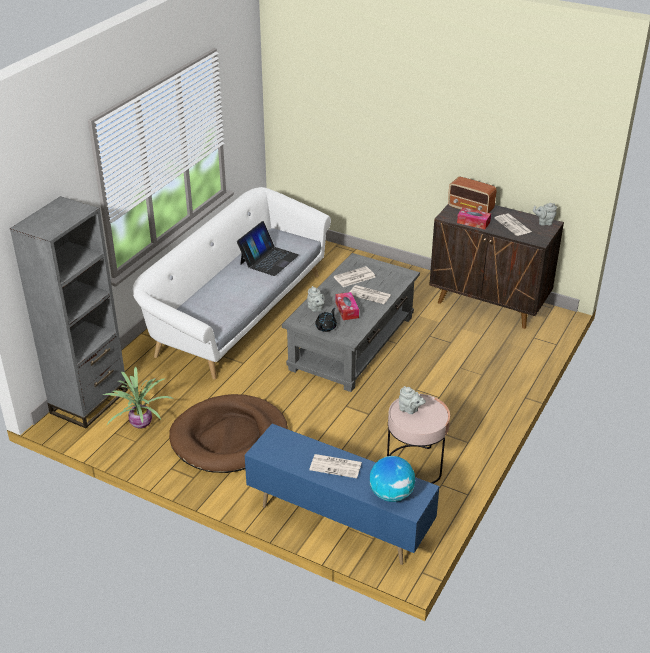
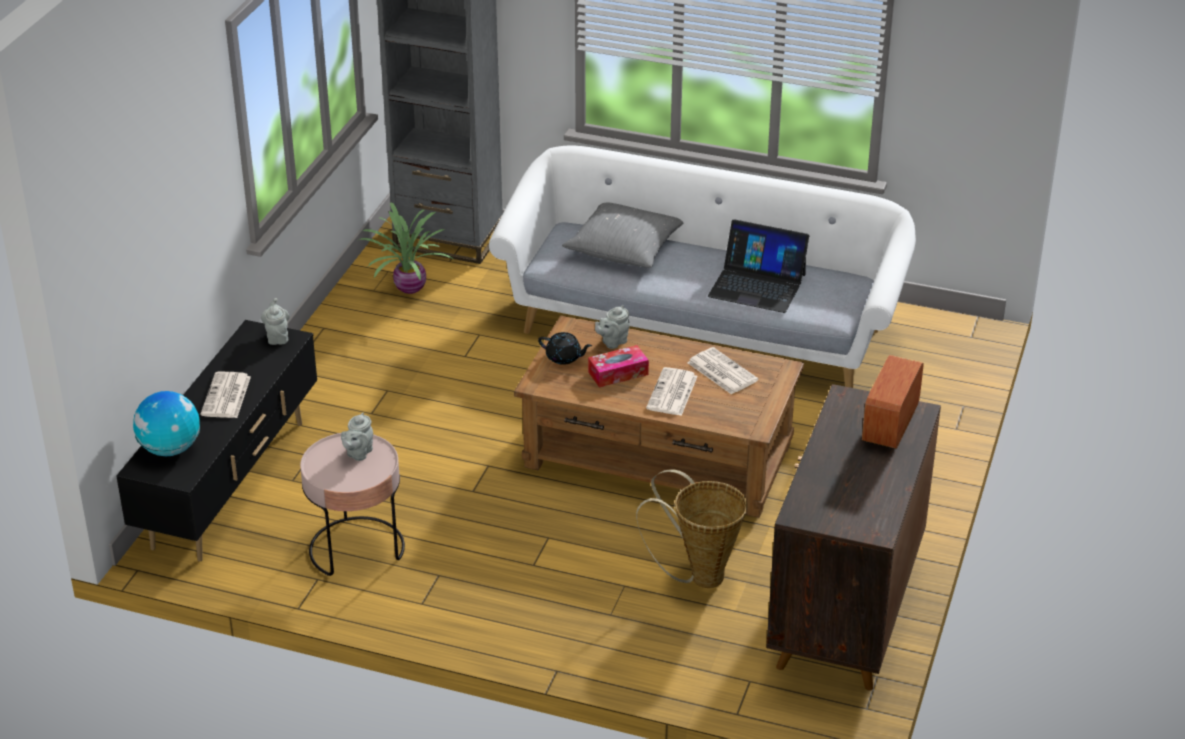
camera: 80 degrees right, 0 degrees up
brown dog bed [169,394,288,473] -> none
blue tv stand [245,424,439,565] -> black tv stand [116,320,317,561]
grey coffee table [282,253,420,392] -> brown coffee table [514,316,804,518]
tissue box [457,207,491,229] -> none
newspaper [494,214,532,236] -> none
grey teapot [533,203,557,226] -> grey teapot moved to [261,298,290,345]
none -> grey pillow [562,203,683,268]
none -> basket [636,469,747,588]

